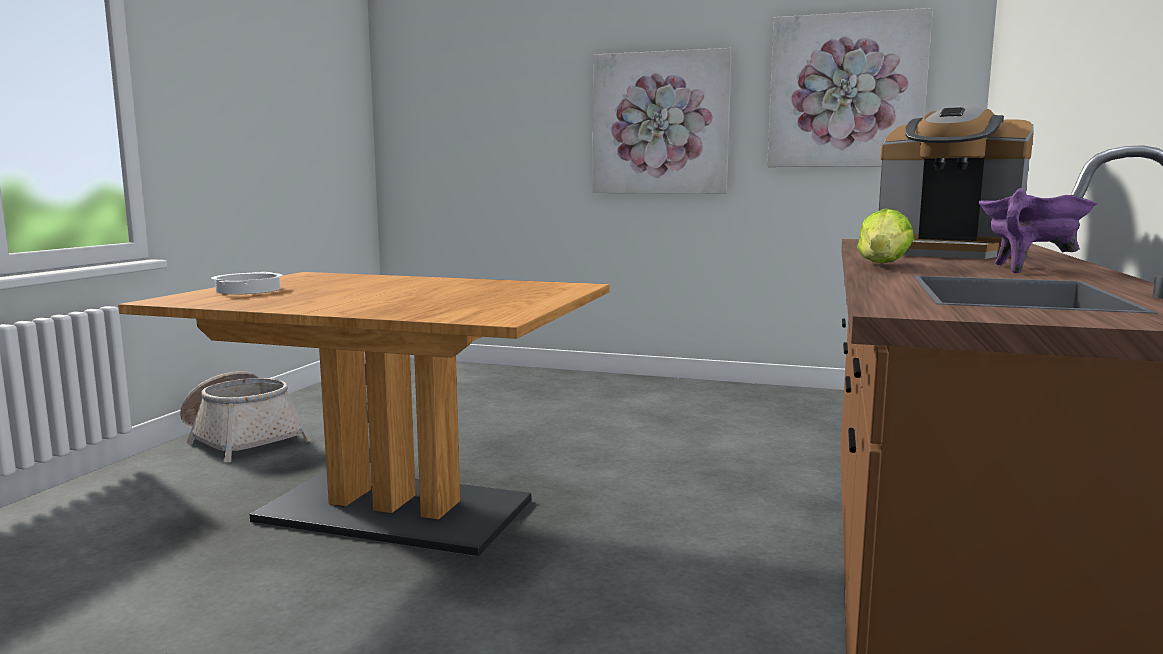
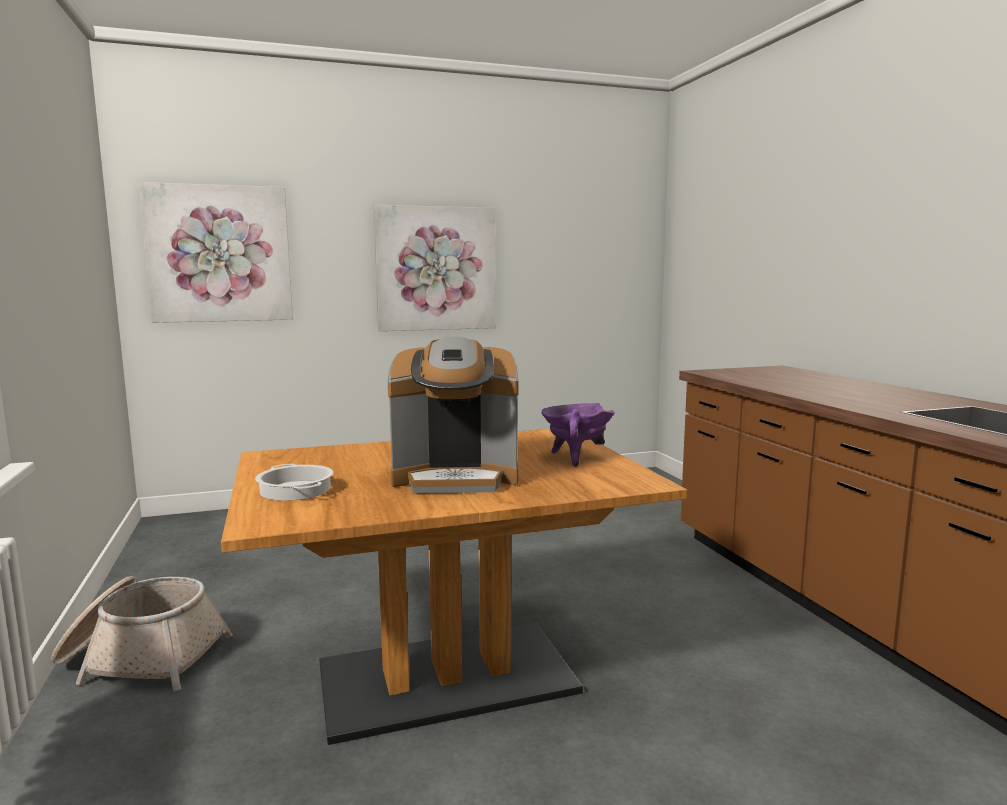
camera: 35 degrees left, 0 degrees up
picture [767,8,933,167] -> picture moved to [138,182,293,323]
lettuce [857,208,914,263] -> none
coffee machine [878,106,1034,259] -> coffee machine moved to [388,337,518,494]
purple cooking pot [978,188,1097,273] -> purple cooking pot moved to [541,403,615,467]

